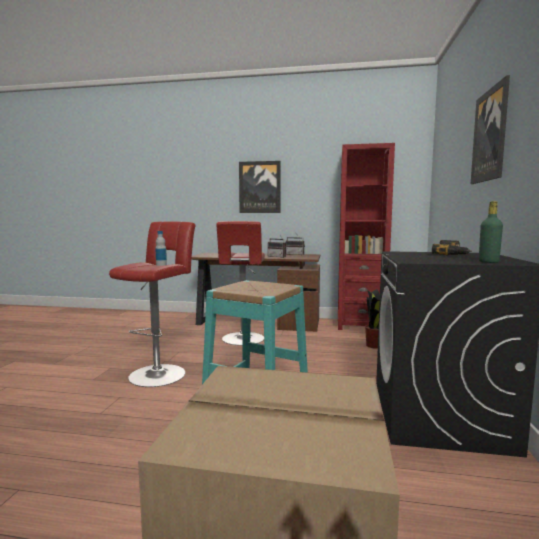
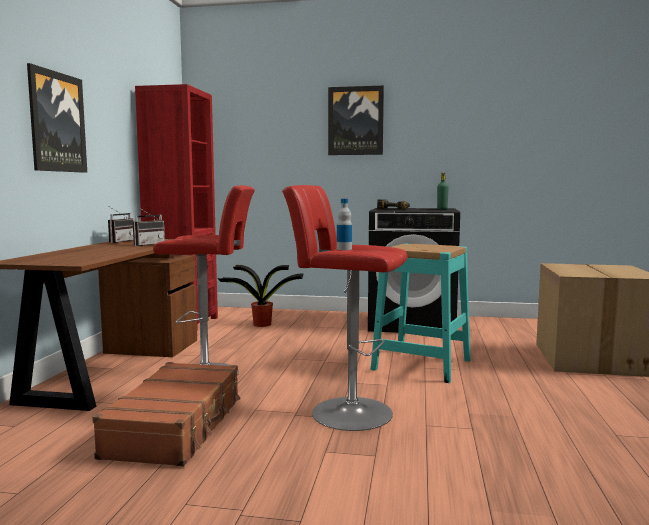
camera: 90 degrees left, 0 degrees up
none -> brown suitcase [92,362,241,467]

